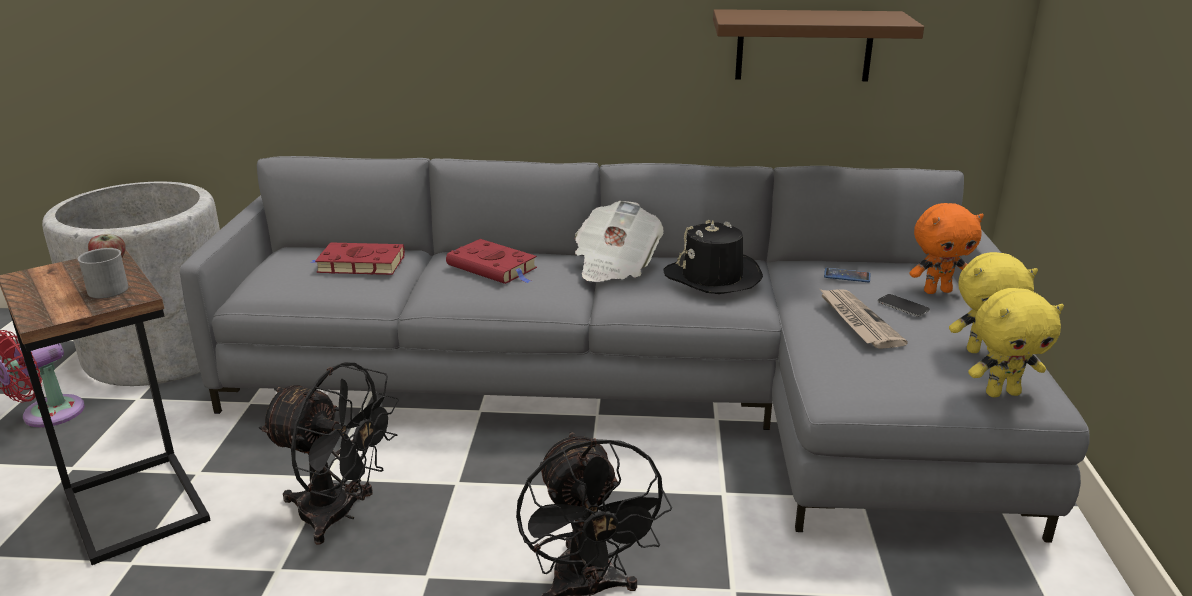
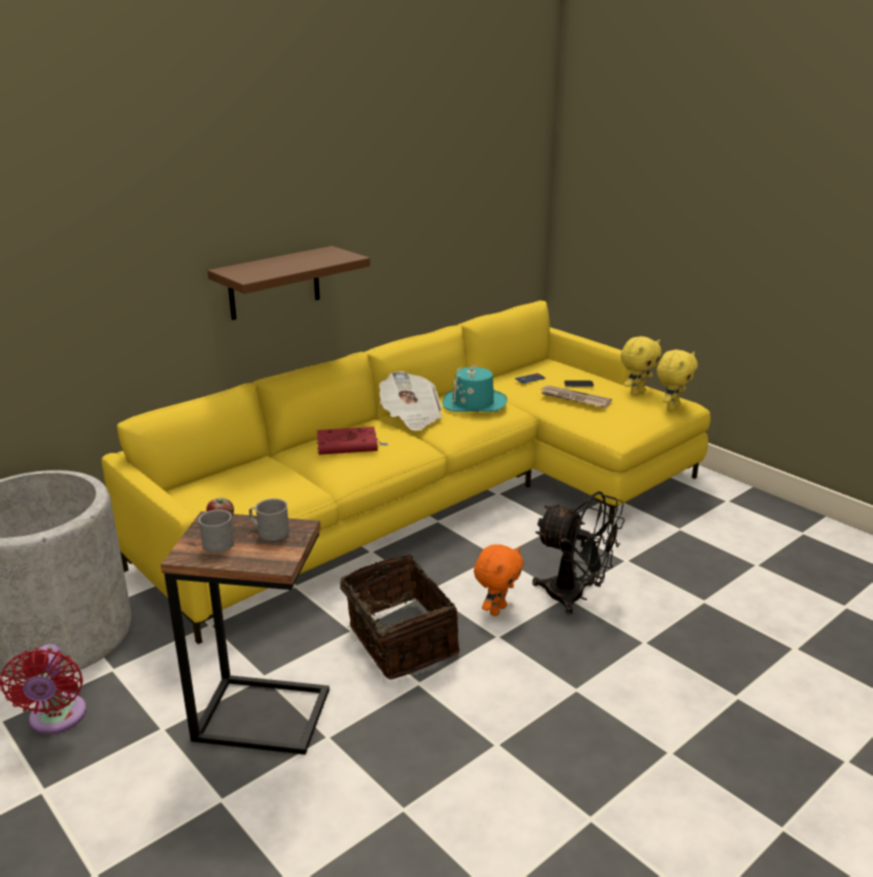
camera: 45 degrees left, 0 degrees up
grey sofa [180,156,1090,543] -> yellow sofa [101,300,711,644]
black fan [259,362,399,545] -> basket [340,554,460,680]
red book [310,242,405,275] -> none
black hat [663,220,763,294] -> turquoise hat [443,365,507,412]
brown shelf [713,9,924,81] -> brown shelf moved to [208,246,370,320]
orange plush toy [909,203,984,294] -> orange plush toy moved to [474,544,524,616]
none -> grey mug [198,510,234,553]

